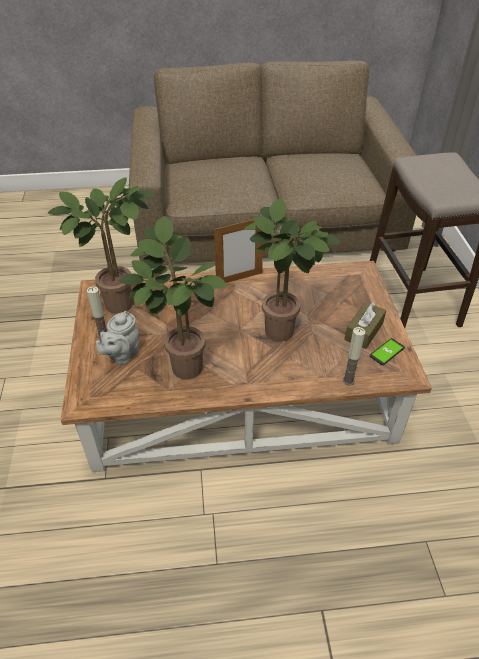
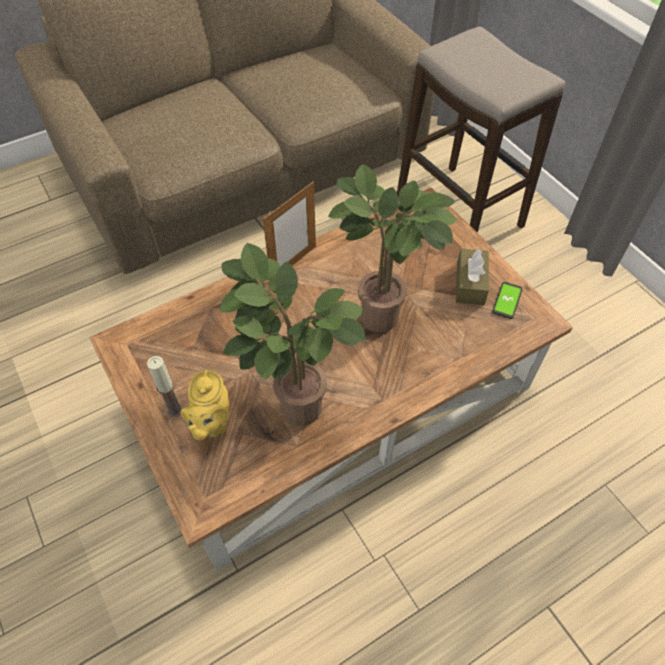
camera: 25 degrees left, 10 degrees up
potted plant [48,177,155,314] -> none
grey teapot [95,311,139,365] -> yellow teapot [181,370,230,441]
candle [343,327,365,386] -> none

